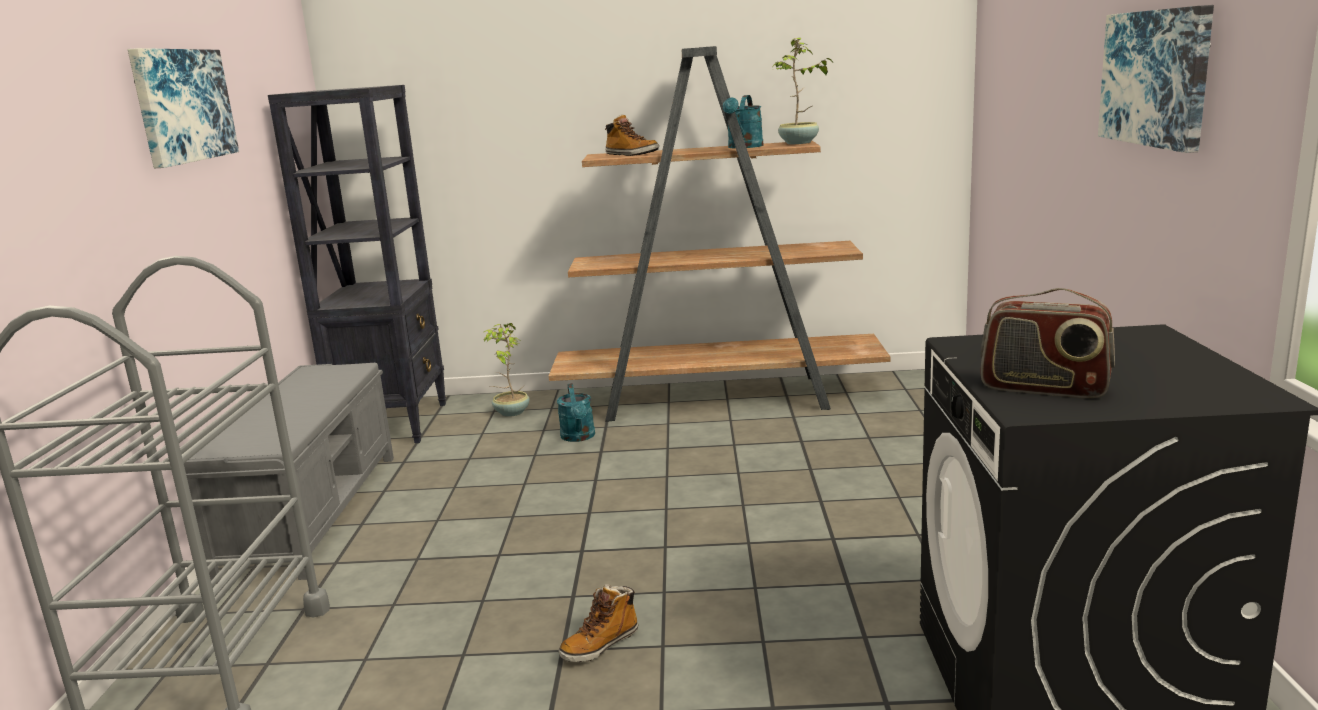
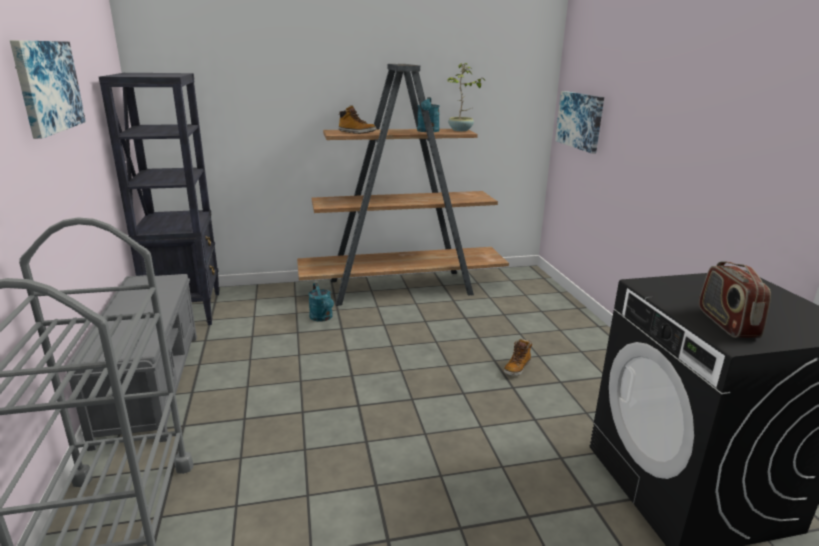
camera: 15 degrees left, 5 degrees up
potted plant [483,323,530,417] -> none
boot [559,584,639,662] -> boot moved to [503,339,532,376]
radio [980,288,1115,398] -> radio turned 75 degrees clockwise [699,261,771,338]
picture [1098,5,1214,153] -> picture moved to [555,91,604,154]

